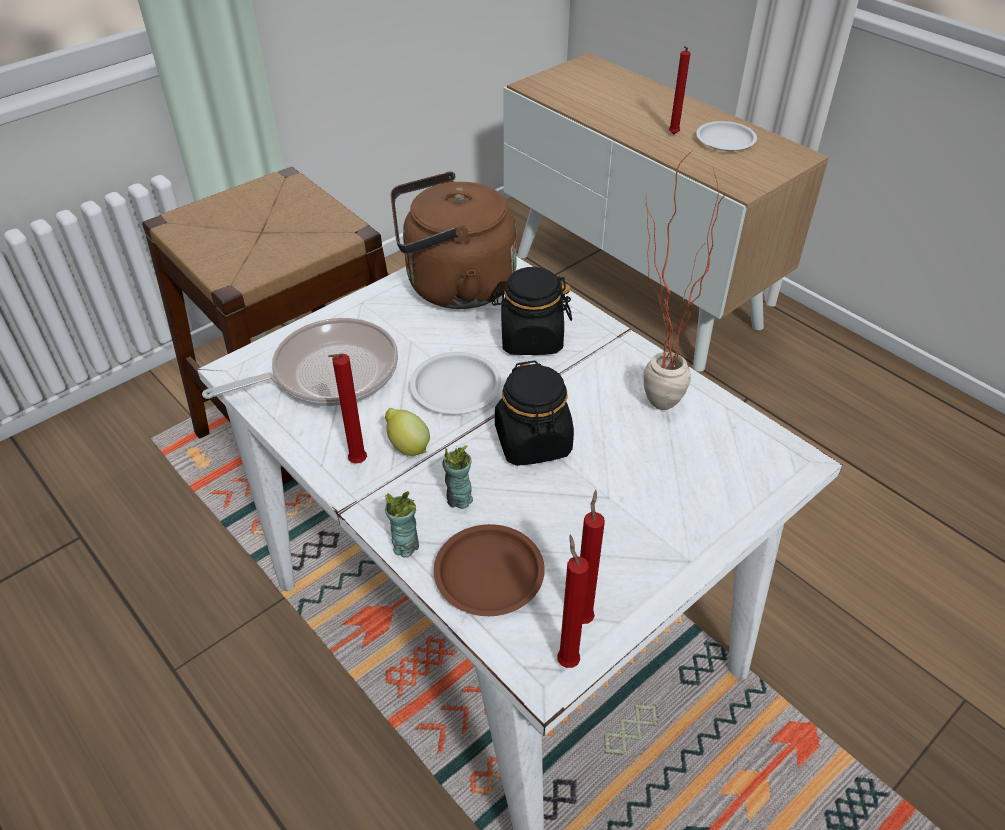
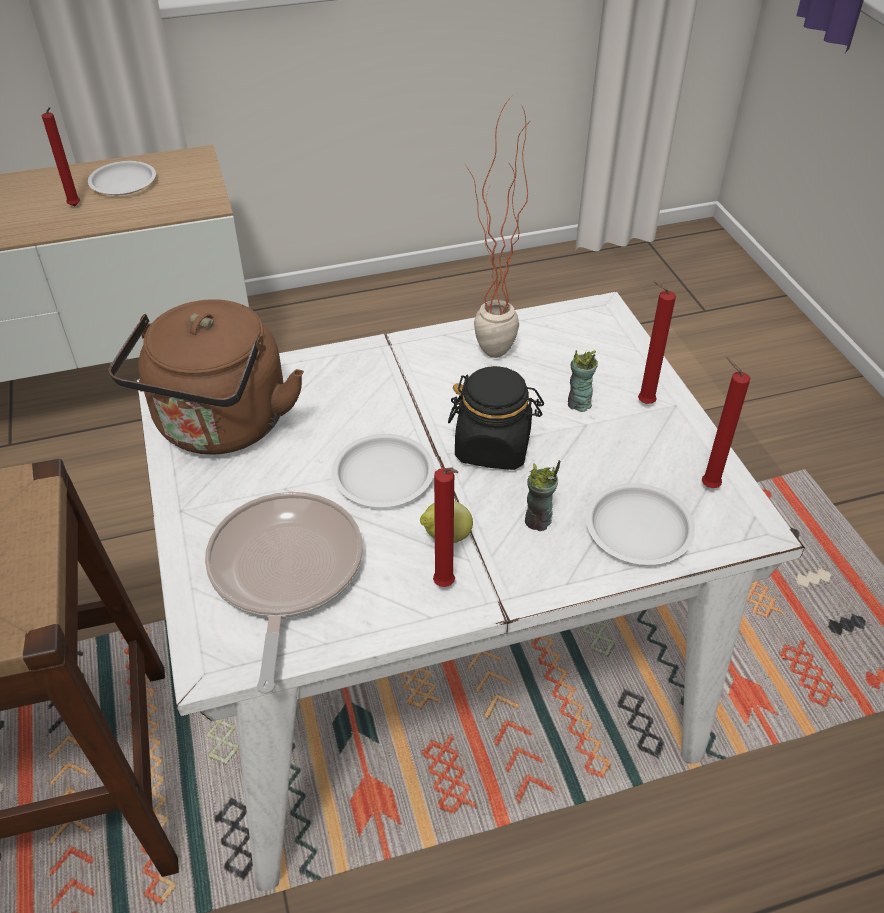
camera: 65 degrees left, 0 degrees up
cup [385,491,419,558] -> cup moved to [568,350,598,412]
brown plate [434,524,545,616] -> white plate [586,483,695,565]
black jar [491,267,572,355] -> none
red candle [557,535,589,668] -> red candle moved to [638,281,676,404]

